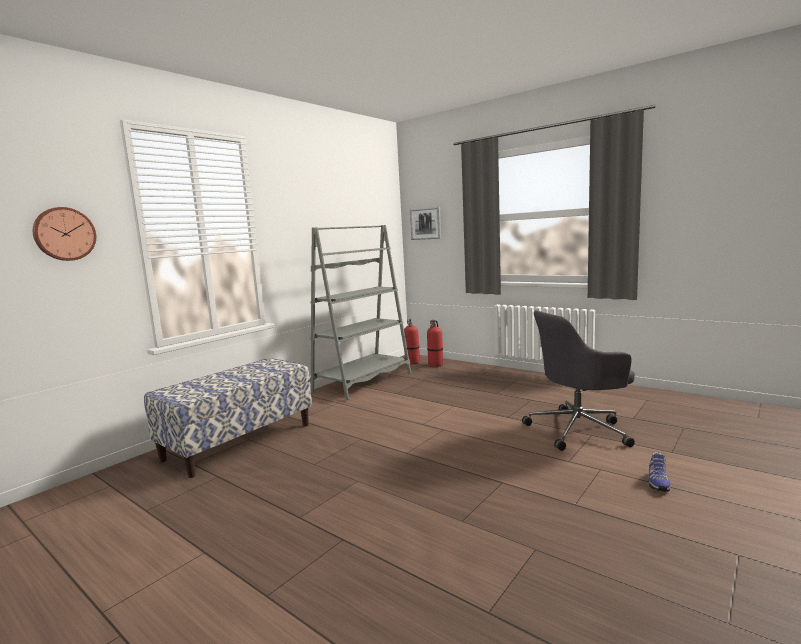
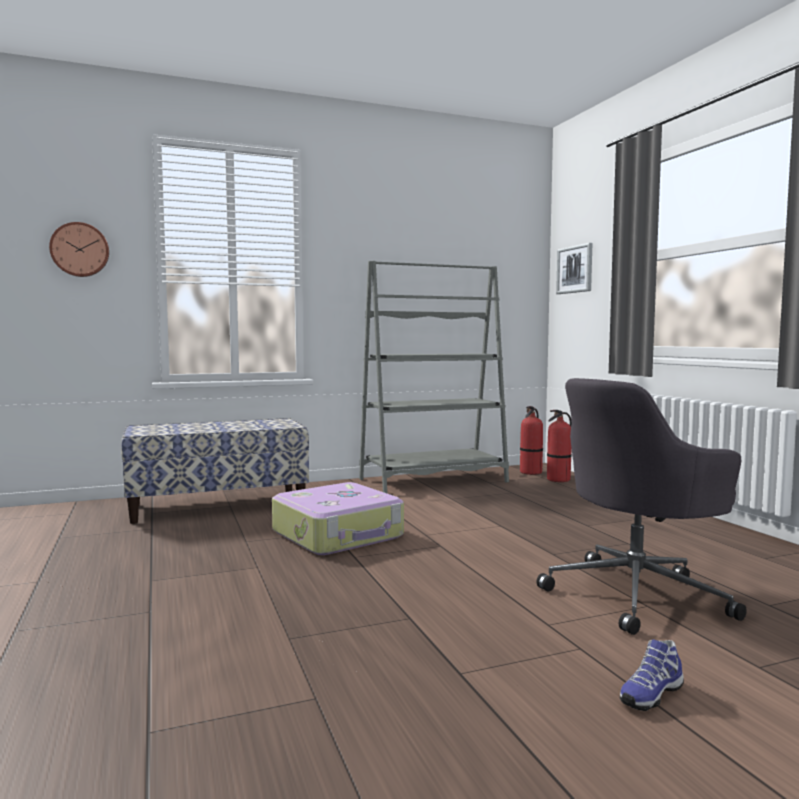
camera: 30 degrees right, 5 degrees down
grey office chair [522,310,635,451] -> grey office chair turned 45 degrees counterclockwise [537,378,747,635]
none -> suitcase [272,482,404,555]

